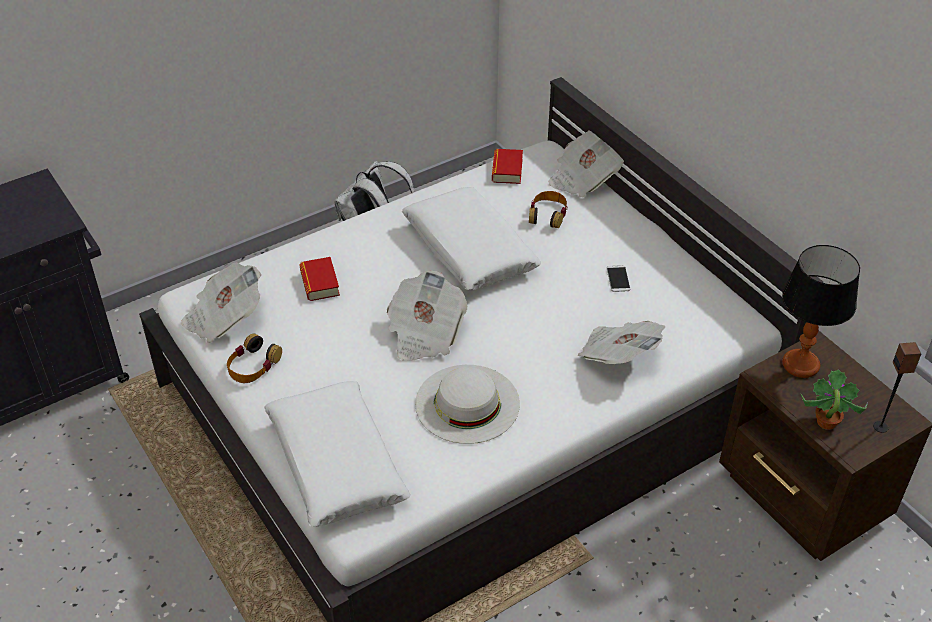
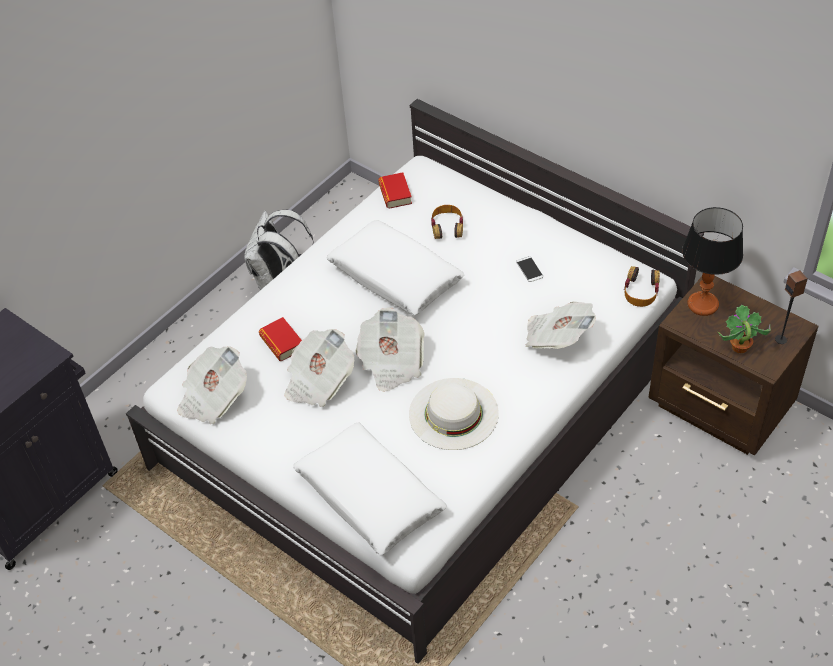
camera: 15 degrees left, 5 degrees up
headphones [227,333,282,383] -> headphones moved to [624,266,660,307]
newspaper [548,130,624,197] -> newspaper moved to [284,329,354,407]

